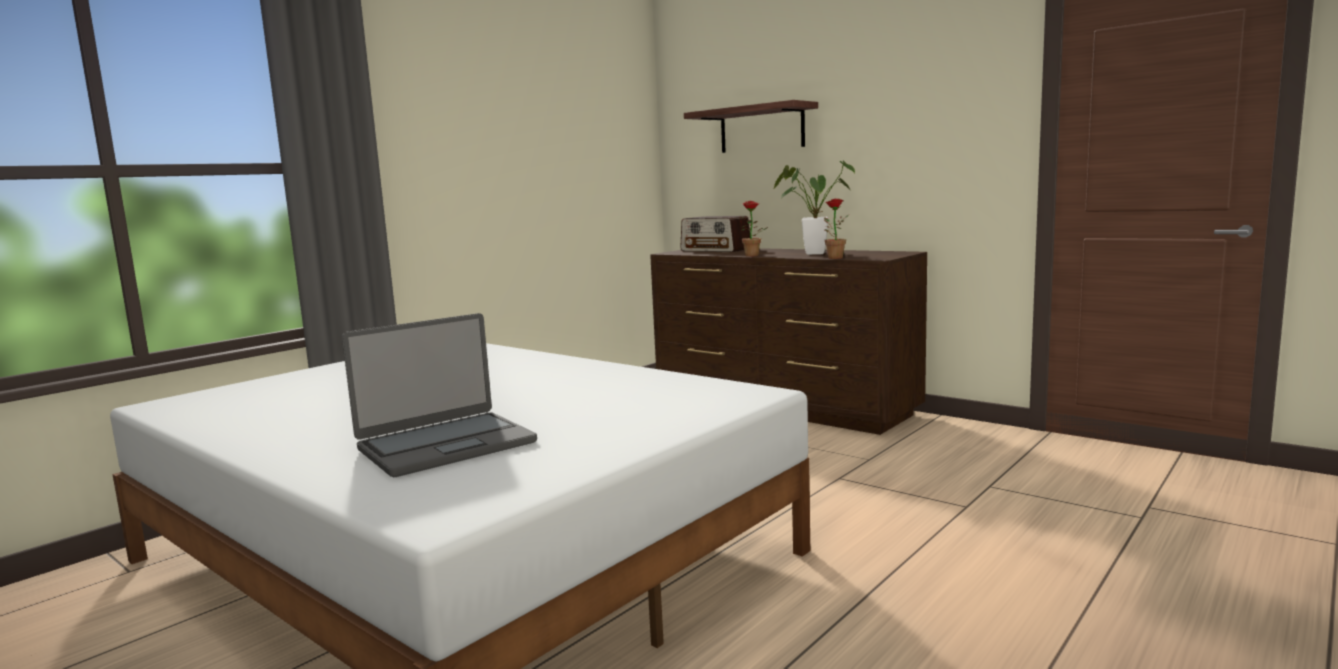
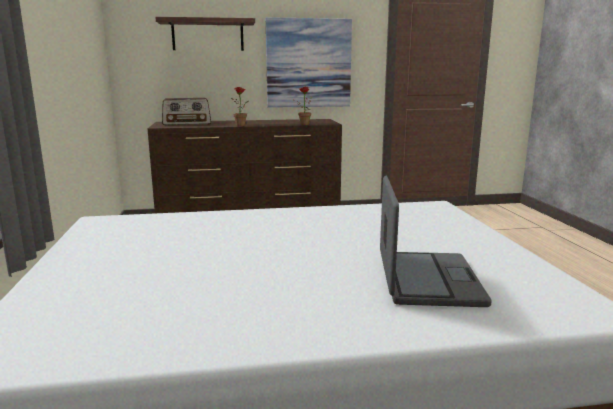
camera: 50 degrees left, 5 degrees up
potted plant [774,161,855,255] -> none
none -> picture [266,17,352,108]

